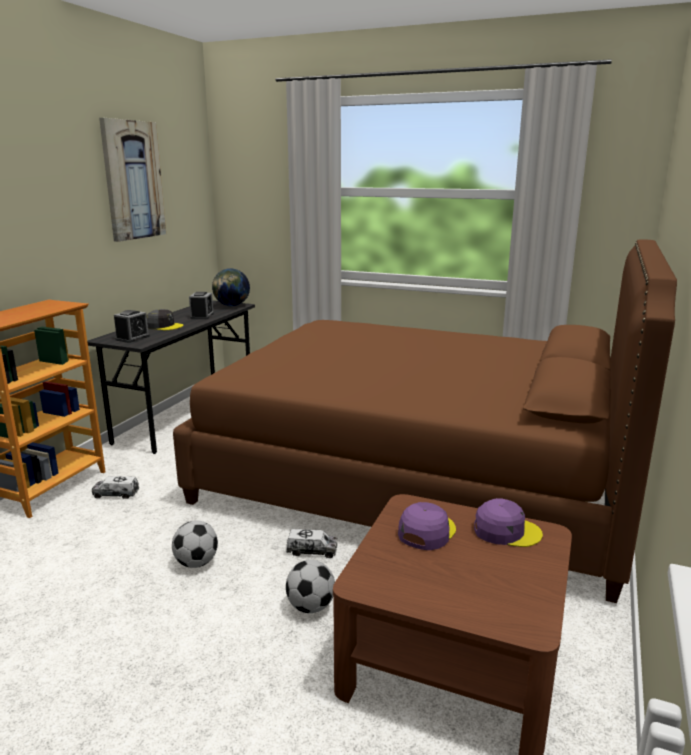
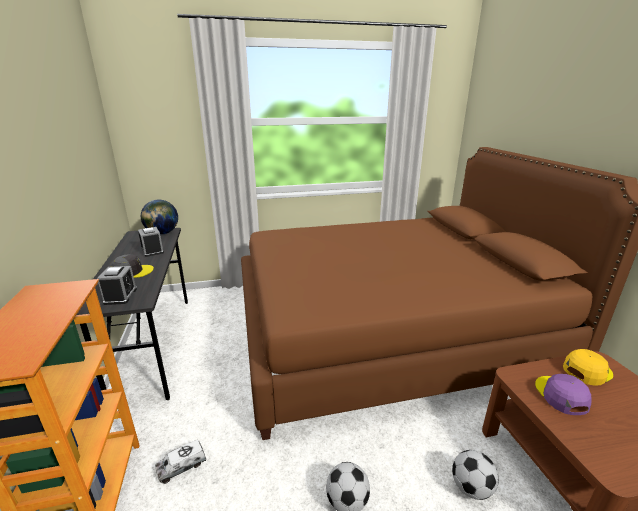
camera: 35 degrees left, 5 degrees up
picture [99,118,166,242] -> none
toy truck [286,529,338,558] -> none
purple cap [474,498,543,547] -> yellow cap [563,349,613,386]

